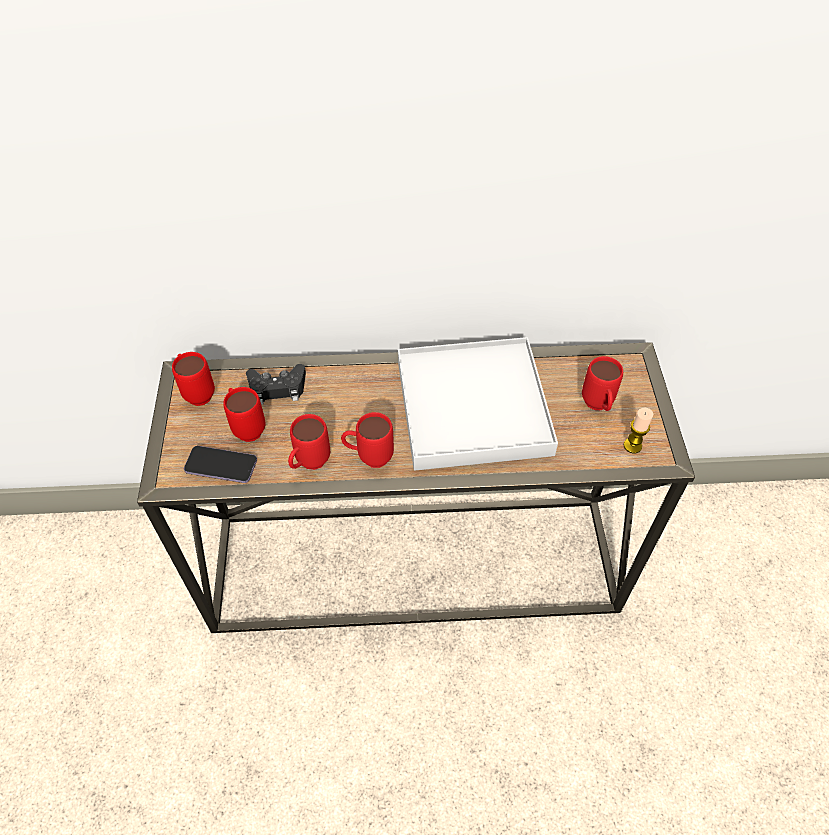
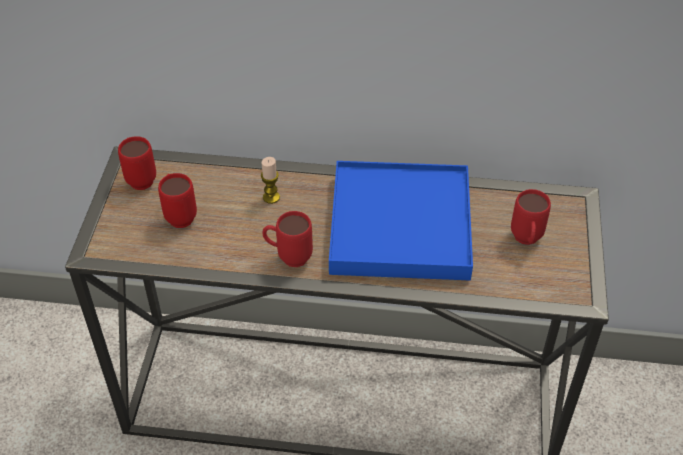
camera: 10 degrees right, 5 degrees down
phone [184,446,257,483] -> none
black game controller [246,364,306,405] -> none
red mug [288,414,330,470] -> none
white tray [398,337,558,471] -> blue tray [329,161,473,280]
candle [624,408,653,454] -> candle moved to [261,157,280,204]

